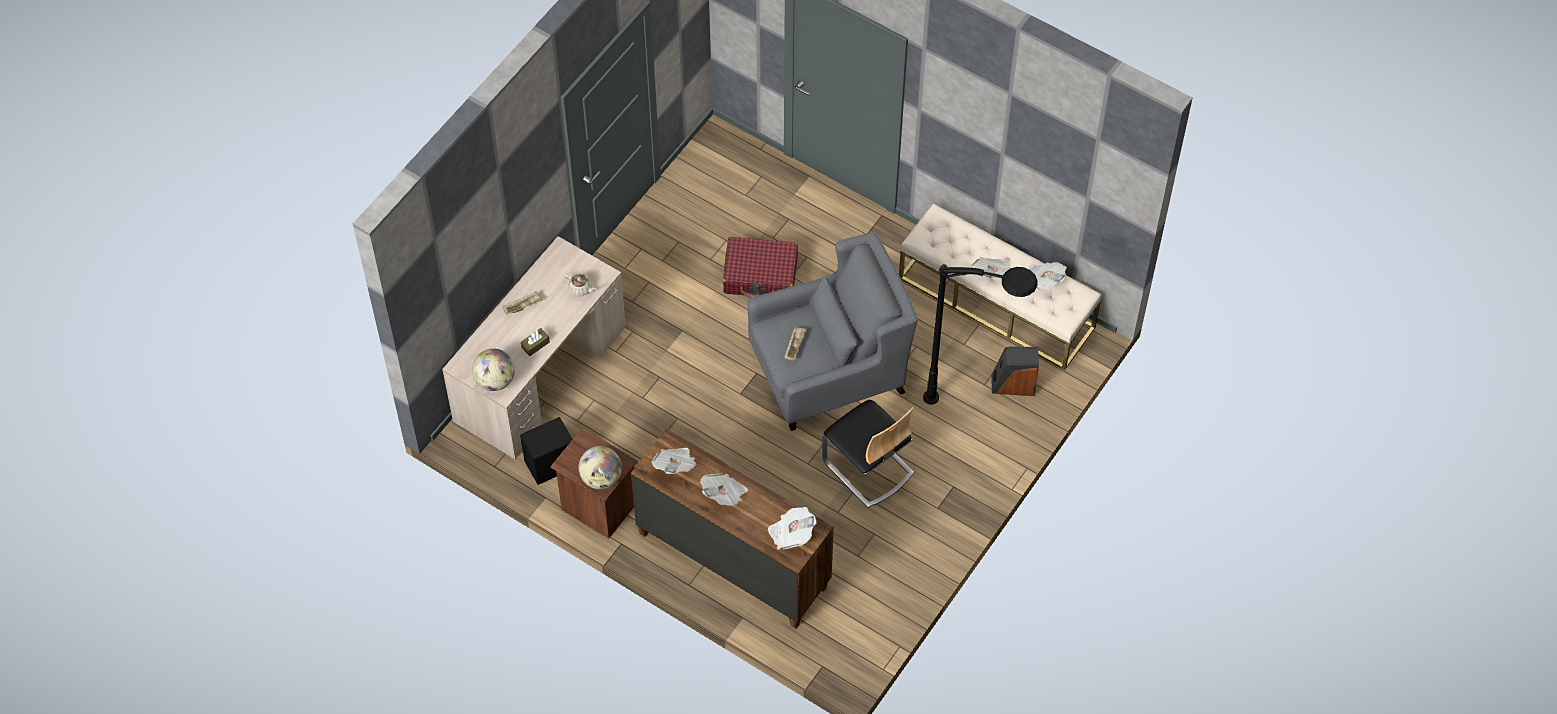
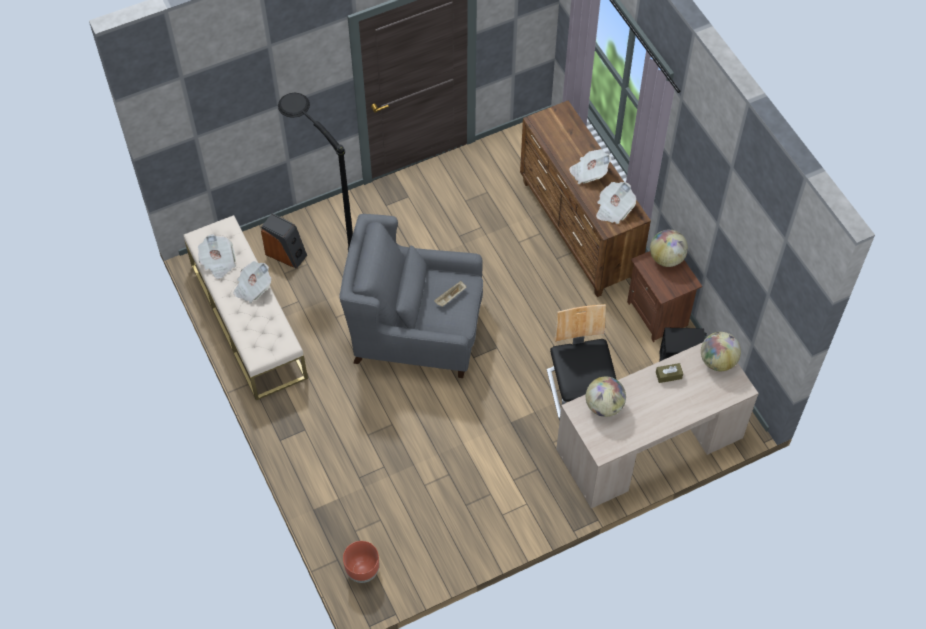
camera: 150 degrees left, 0 degrees up
beige tray [503,291,543,315] -> none
beige teapot [564,273,597,296] -> globe [586,376,626,417]
red suitcase [723,237,798,299] -> none
newspaper [768,507,816,550] -> none
chair [822,400,914,508] -> chair moved to [547,304,617,420]
none -> brown planter [343,541,379,583]

